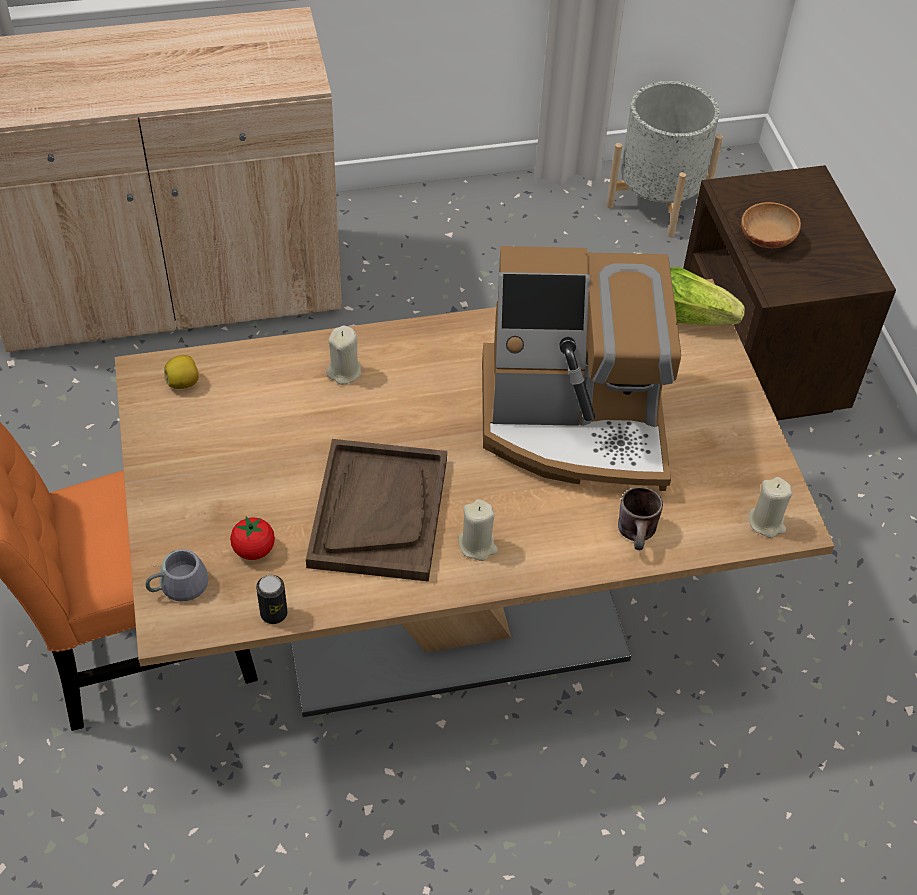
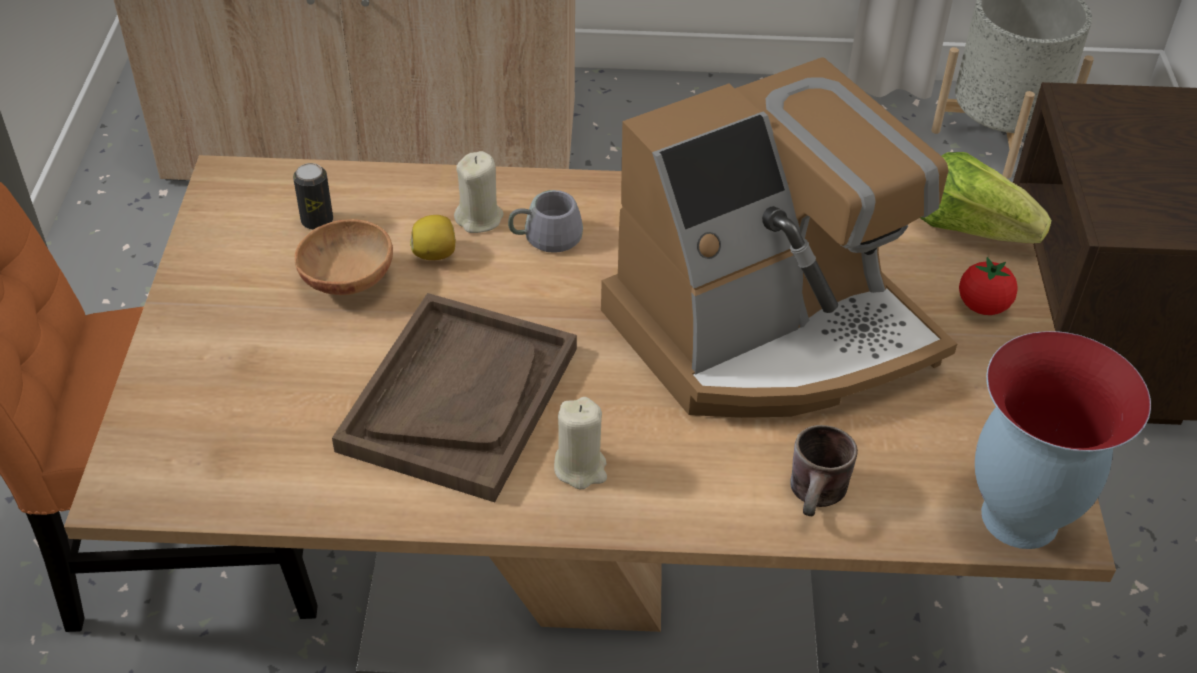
camera: 15 degrees right, 5 degrees down
grey mug [146,549,208,602] -> grey mug moved to [508,190,583,253]
lemon [164,355,199,389] -> lemon moved to [410,215,455,260]
tomato [230,516,275,560] -> tomato moved to [959,257,1018,315]
can [256,575,288,624] -> can moved to [293,163,333,230]
coffee machine [482,246,681,491] -> coffee machine turned 45 degrees counterclockwise [601,58,957,418]
brown bowl [741,202,801,248] -> brown bowl moved to [295,219,393,295]
beige candle [749,477,792,538] -> vase [975,331,1151,549]

